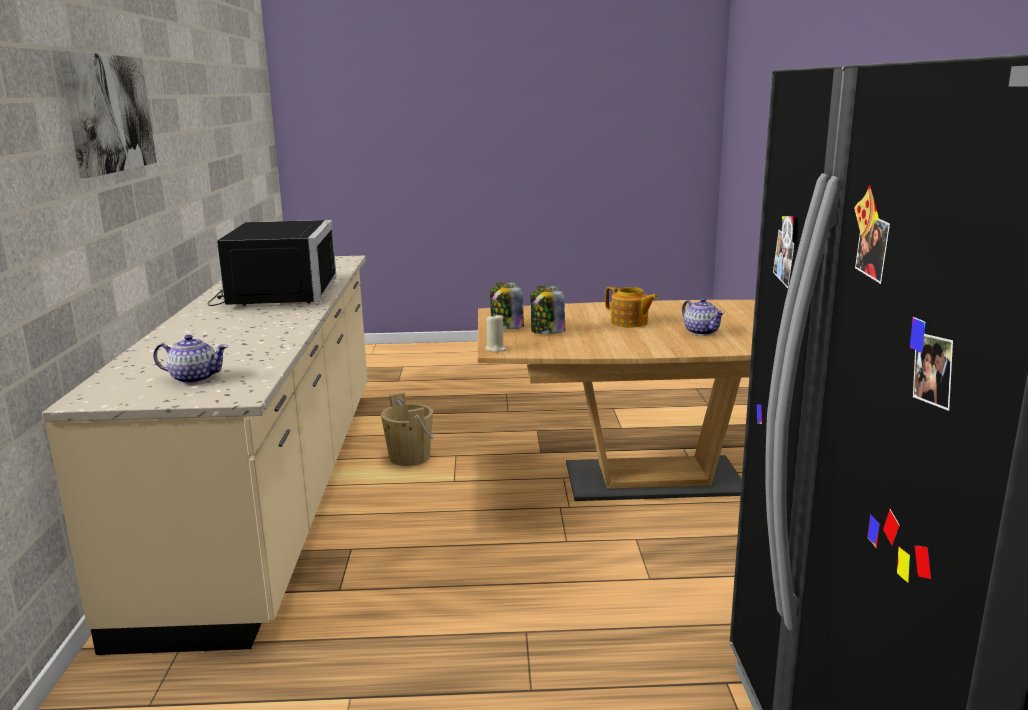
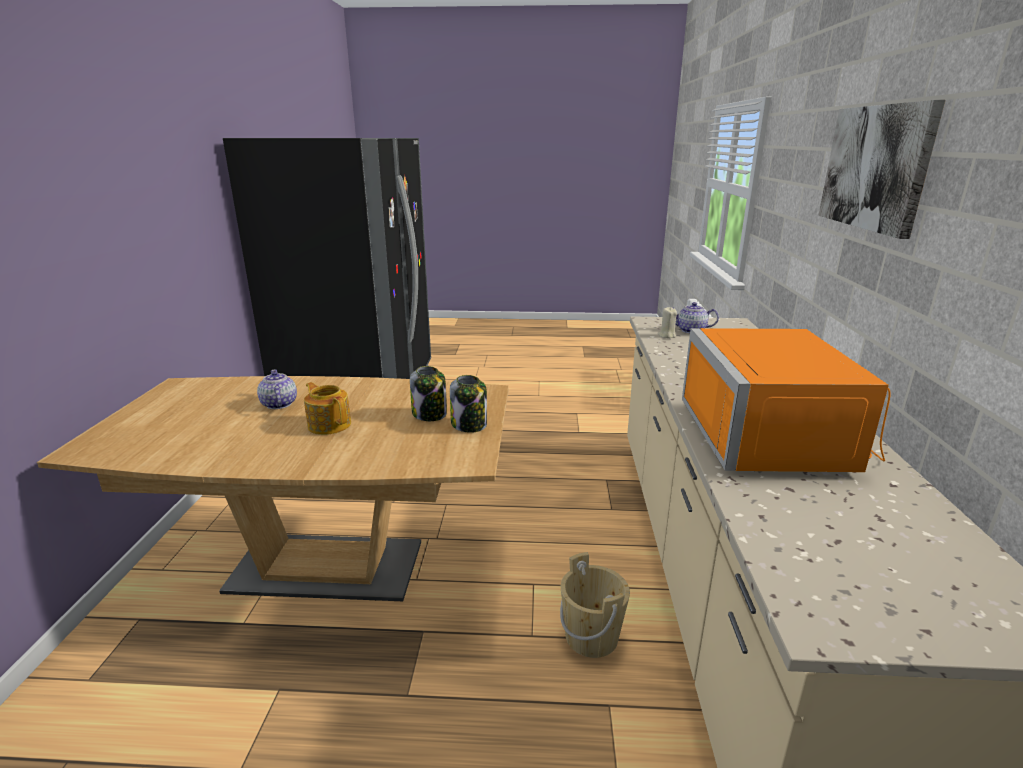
camera: 175 degrees left, 5 degrees up
black microwave [208,220,337,306] -> orange microwave [682,328,891,472]
beige candle [486,315,507,352] -> beige candle moved to [658,307,677,338]

